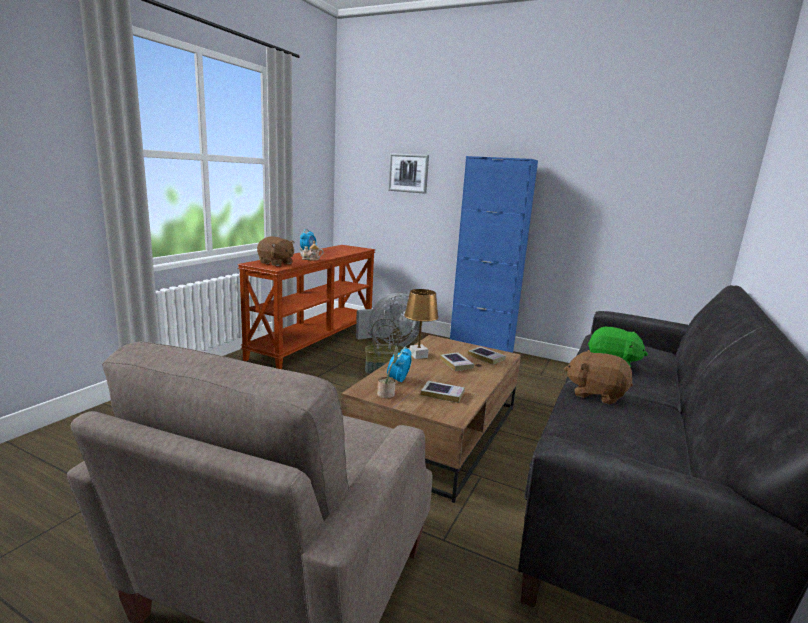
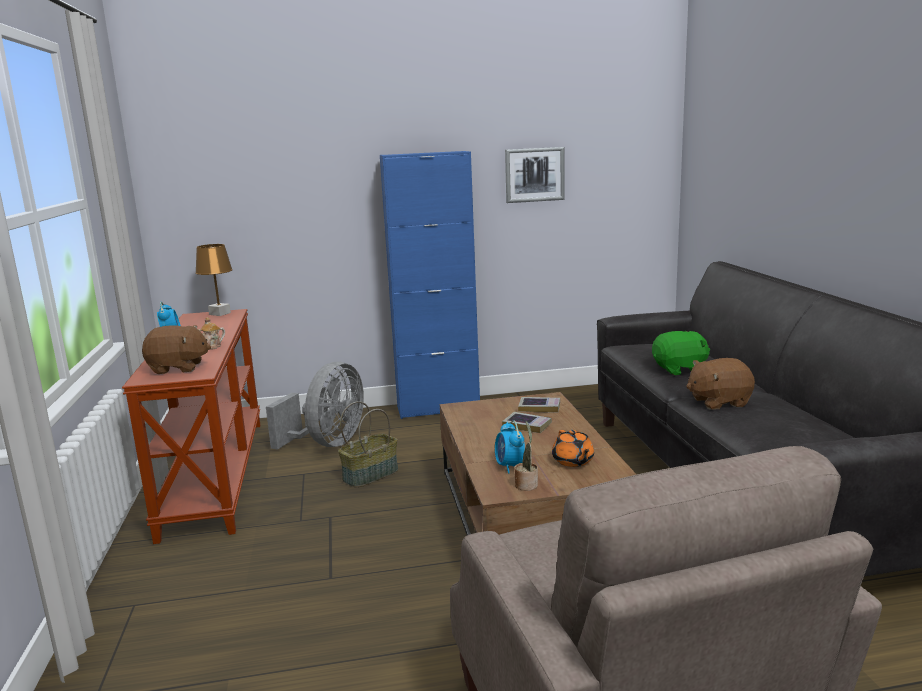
camera: 35 degrees left, 0 degrees up
picture [388,153,429,194] -> picture moved to [505,147,565,203]
brown table lamp [404,289,439,359] -> brown table lamp moved to [195,244,233,316]
book [421,381,465,403] -> orange teapot [552,430,594,467]

